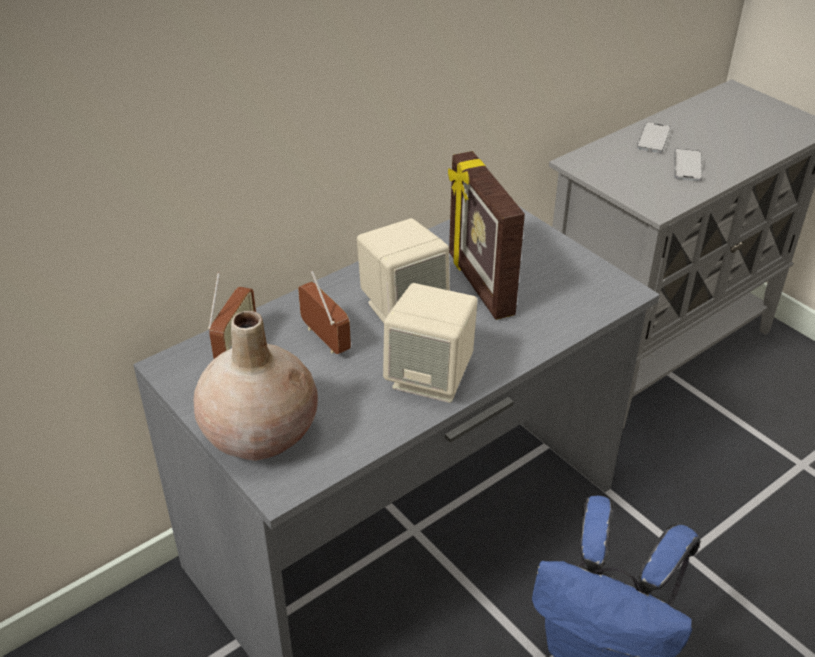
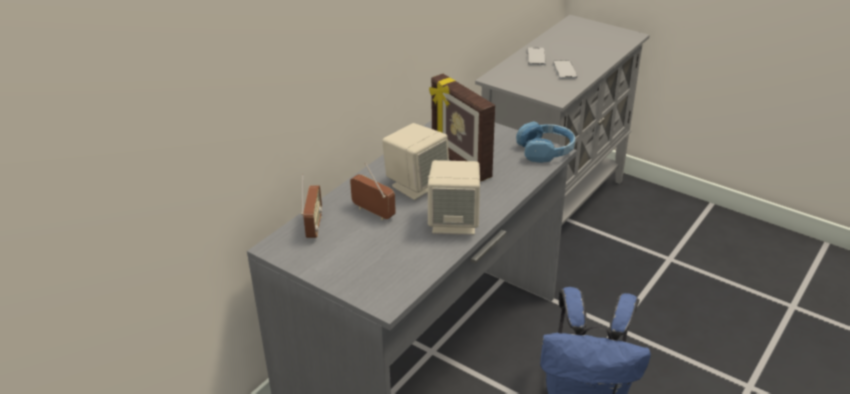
camera: 15 degrees left, 5 degrees down
beige vase [193,311,318,461] -> none
none -> blue headphones [516,121,575,163]

